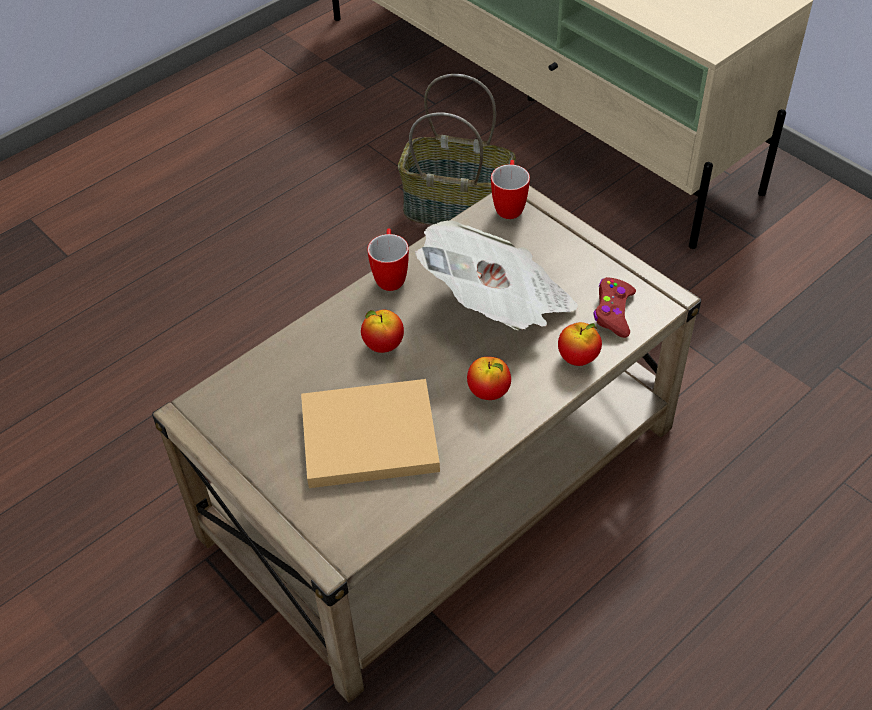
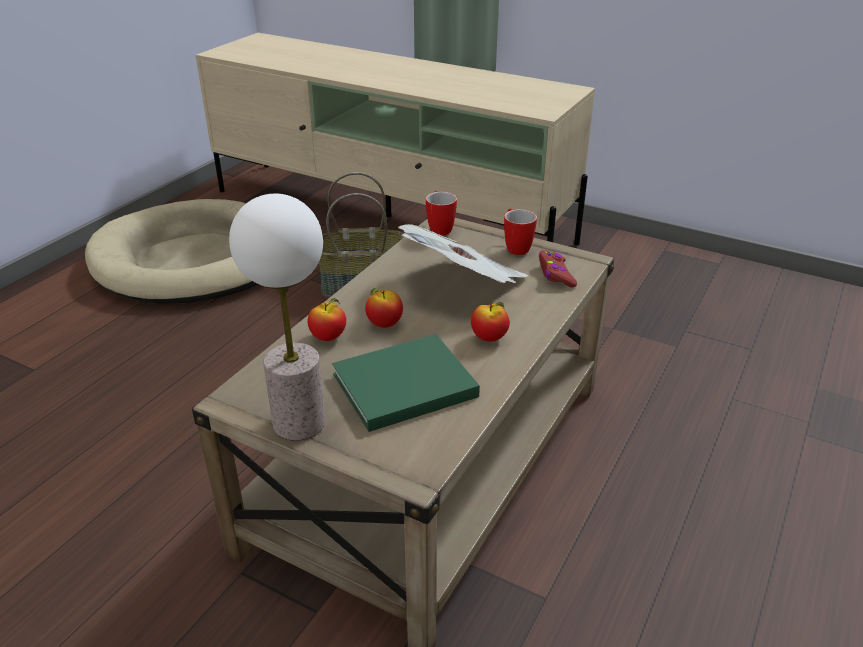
camera: 20 degrees left, 15 degrees down
beige book [301,379,440,488] -> green book [332,334,480,432]
mug [367,228,409,291] -> mug moved to [504,208,537,255]
apple [558,322,602,366] -> apple moved to [308,298,346,341]
none -> beige dog bed [85,199,258,304]
none -> table lamp [229,194,325,441]

